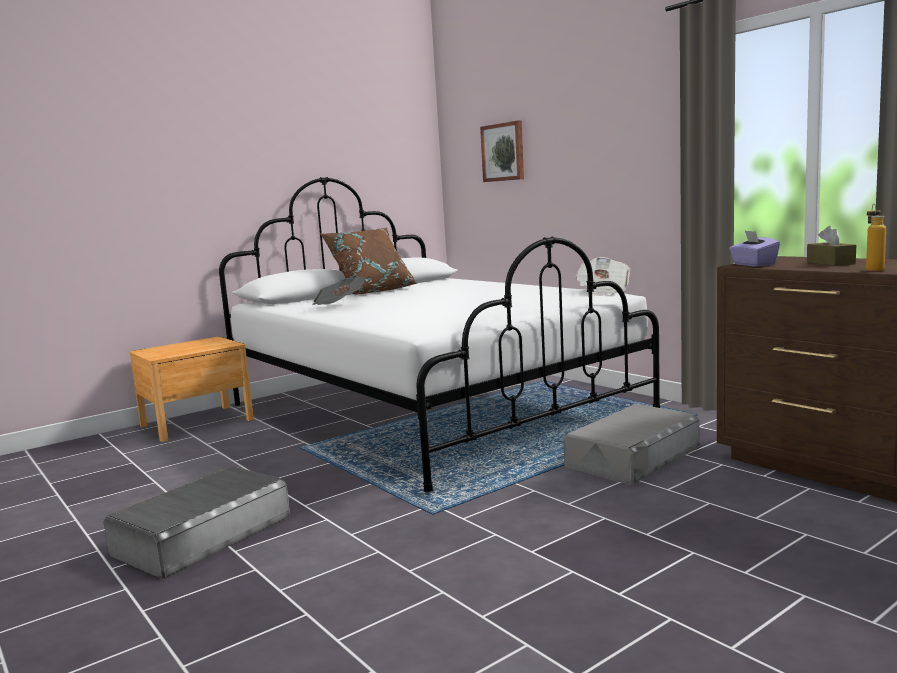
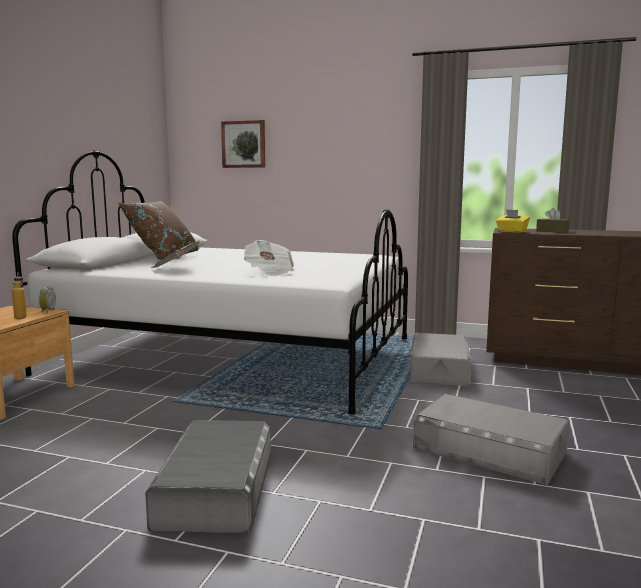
camera: 35 degrees left, 0 degrees up
newspaper [575,257,631,296] -> newspaper moved to [244,240,294,277]
purple tissue box [729,231,780,267] -> yellow tissue box [496,209,530,233]
bottle [866,204,886,271] -> bottle moved to [12,272,27,319]
none -> alarm clock [39,286,56,314]
none -> grey storage box [413,394,569,485]

